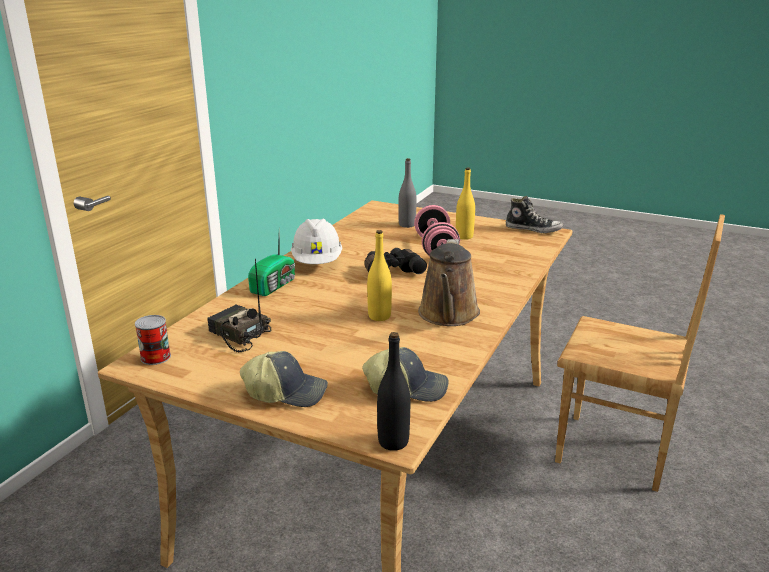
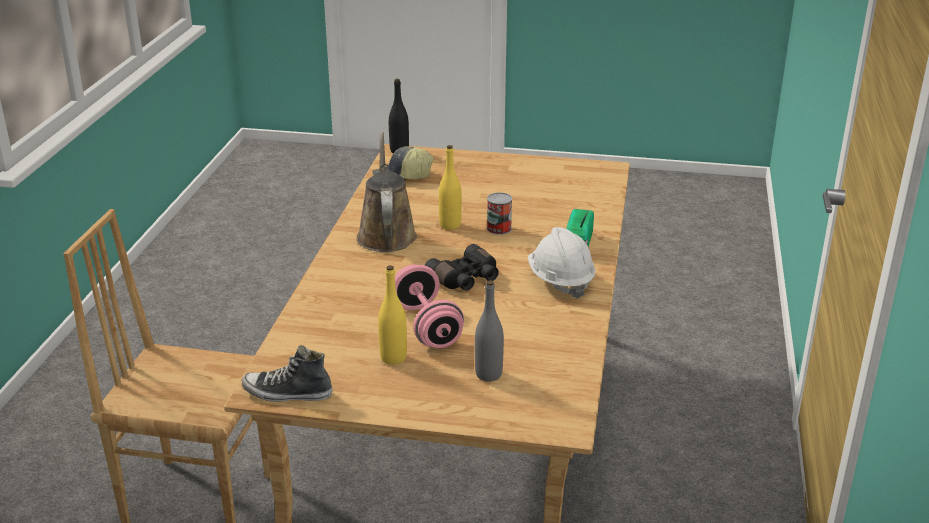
camera: 165 degrees right, 5 degrees up
can [135,315,171,365] -> can moved to [487,192,512,235]
radio [207,259,271,353] -> none
cap [240,351,328,407] -> none

